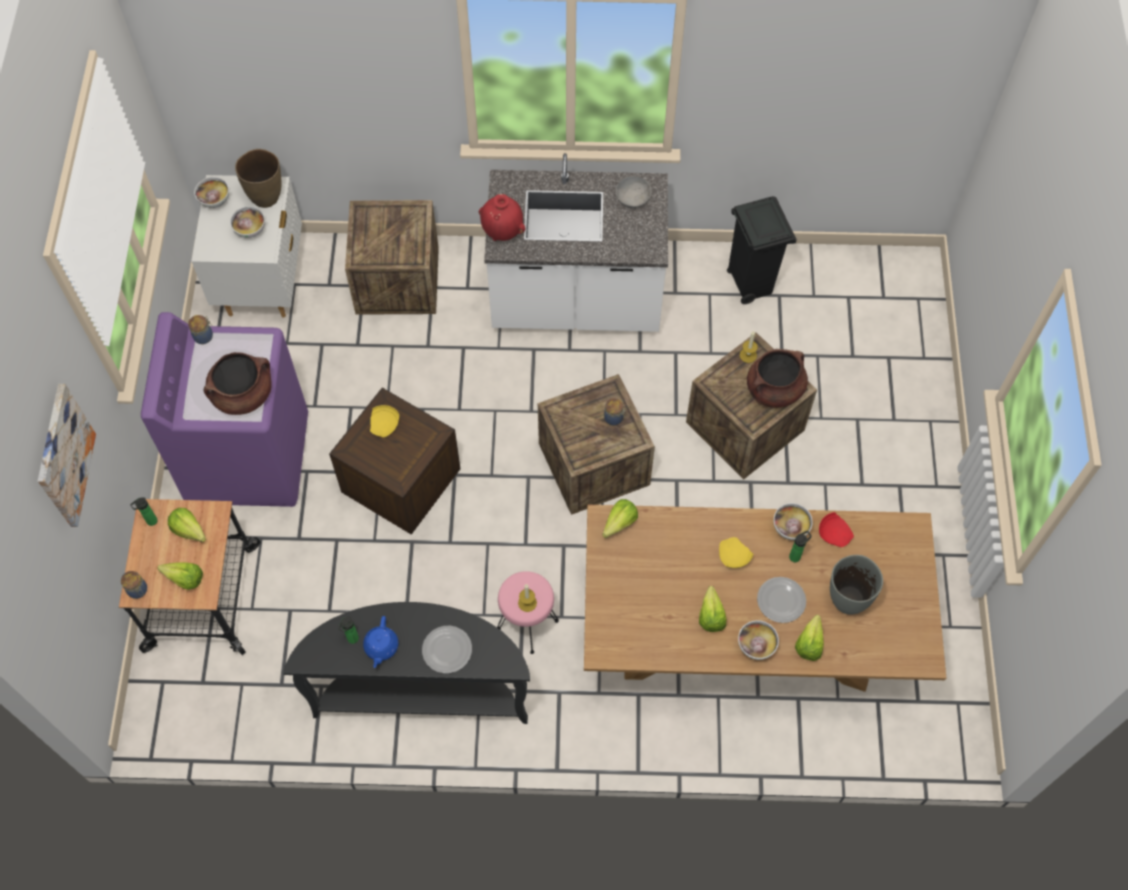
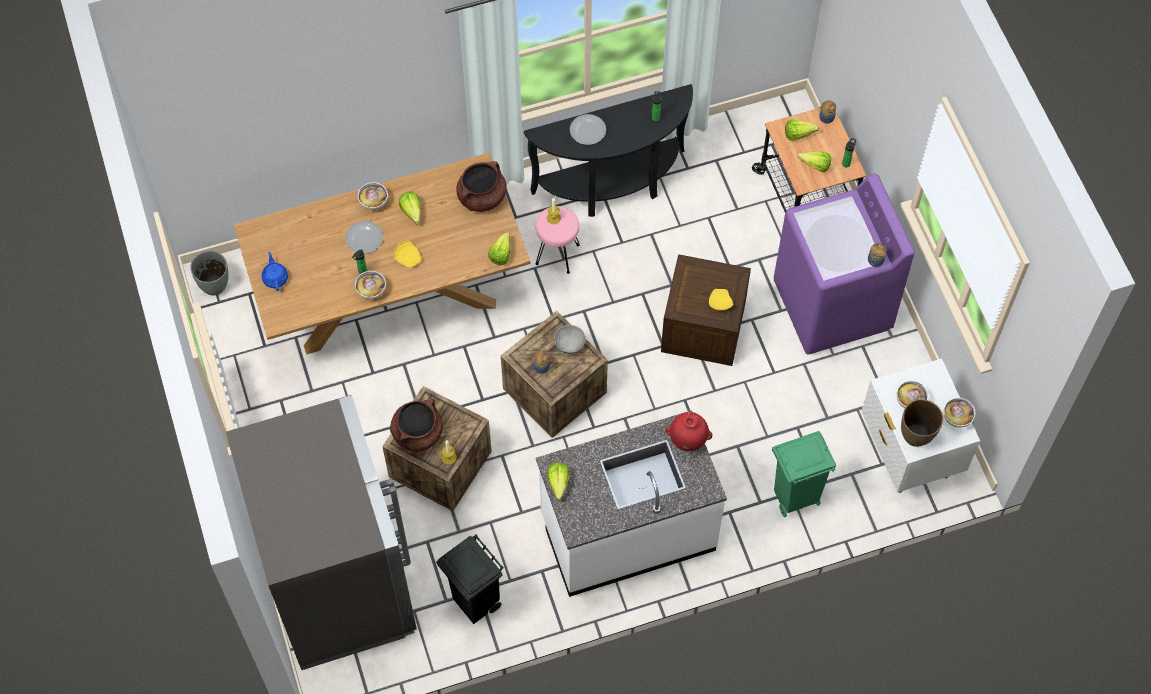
camera: 160 degrees right, 0 degrees up
picture [38,384,96,527] -> none
brown cooking pot [203,352,272,415] -> brown cooking pot moved to [456,161,507,212]
crate [345,200,439,315] -> green trash can [772,431,836,517]
blue teapot [363,616,398,668] -> blue teapot moved to [262,252,288,291]
grey bowl [615,176,652,209] -> grey bowl moved to [554,325,585,354]
lettuce [795,615,824,661] -> lettuce moved to [547,463,570,500]
red plate [819,512,854,547] -> none
grey vase [830,555,883,615] -> grey vase moved to [190,250,228,296]
none -> grey fridge [226,395,417,670]

